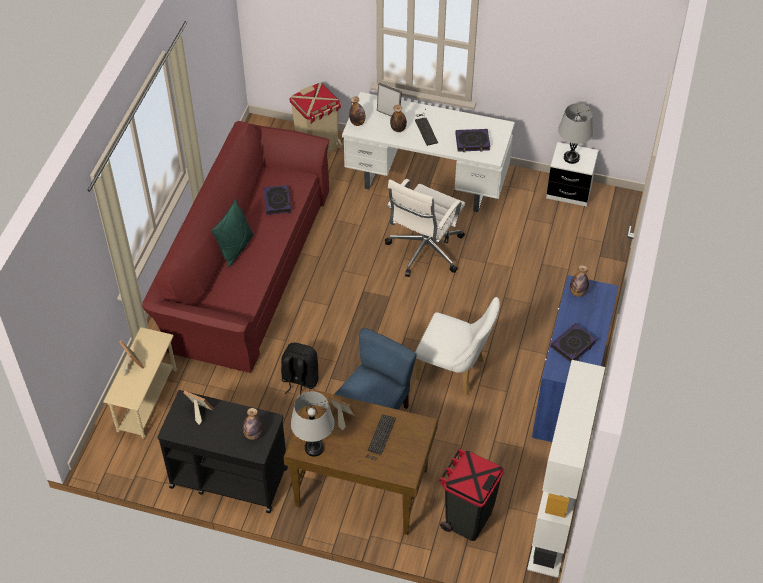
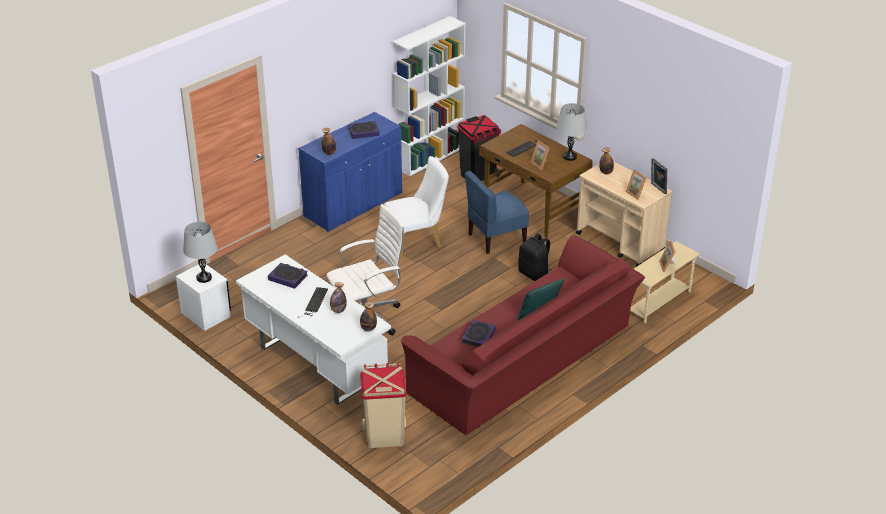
camera: 150 degrees left, 15 degrees down
black cart [157,390,288,513] -> beige cart [576,162,673,266]
picture frame [377,83,402,116] -> picture frame moved to [651,158,667,194]
white chair [415,297,500,395] -> white chair turned 105 degrees clockwise [384,156,449,258]

